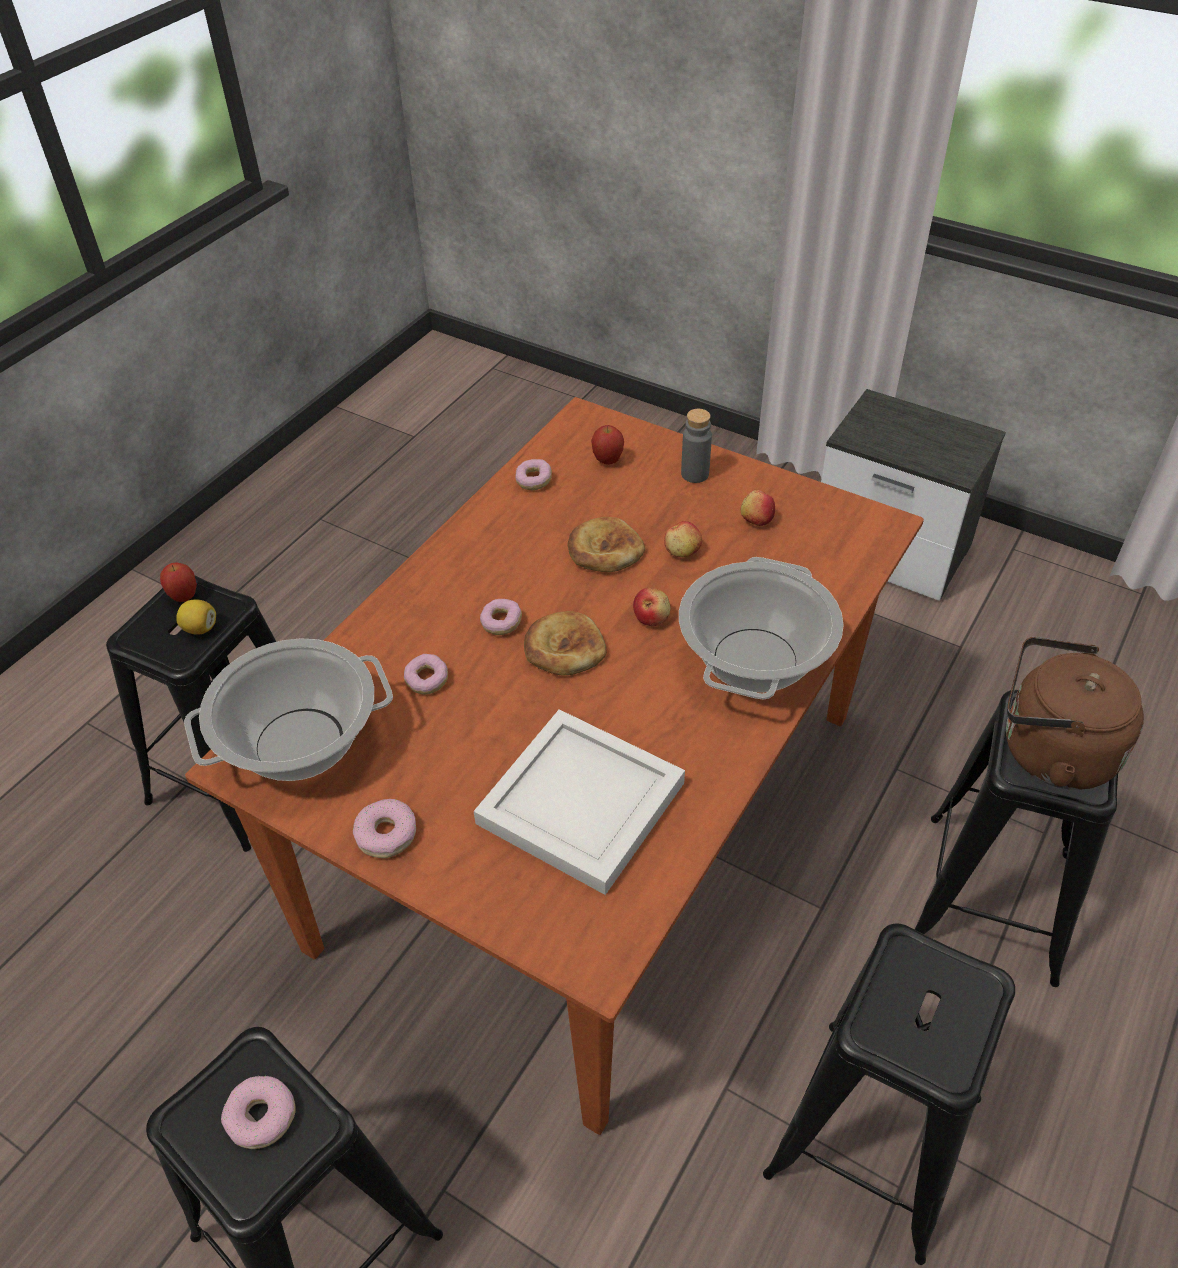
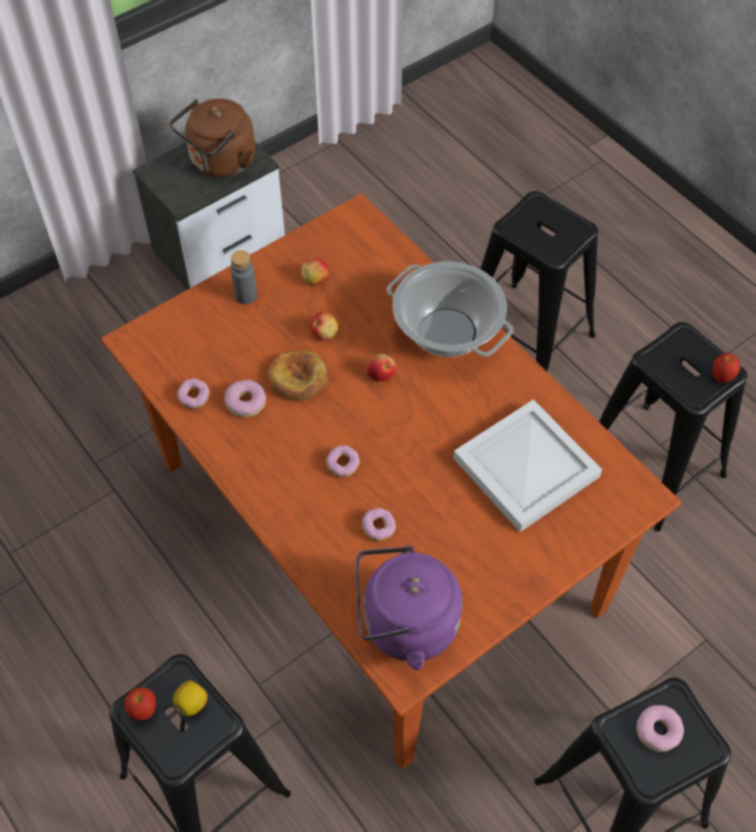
camera: 70 degrees left, 10 degrees up
cooking pot [184,638,393,781] -> purple kettle [356,546,463,670]
donut [353,799,416,858] -> donut moved to [225,380,266,417]
bread [524,611,607,675] -> none
apple [591,425,624,465] -> apple moved to [713,353,740,383]
brown kettle [1006,637,1144,790] -> brown kettle moved to [170,98,255,177]

